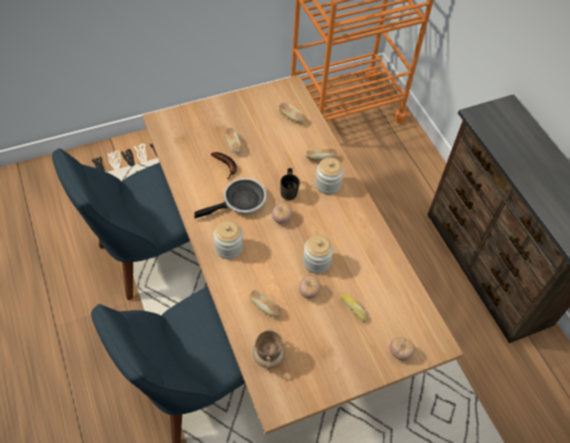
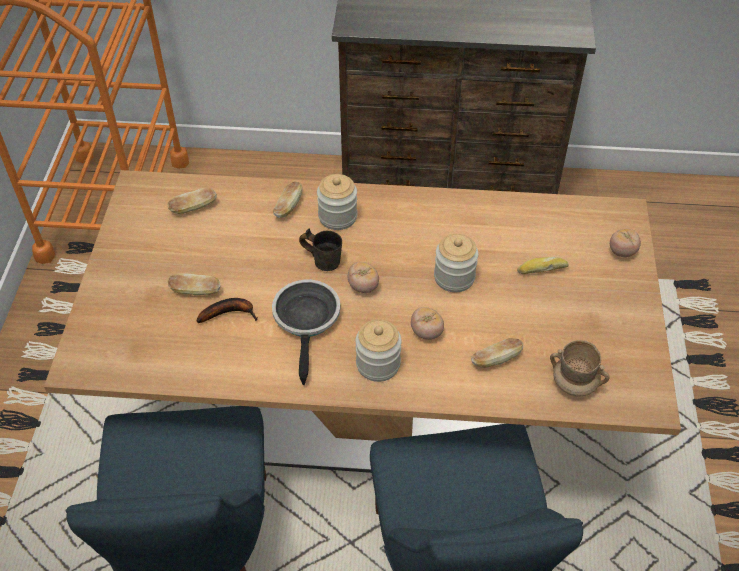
camera: 60 degrees left, 5 degrees down
tomato [299,275,320,299] -> tomato moved to [411,307,444,340]

